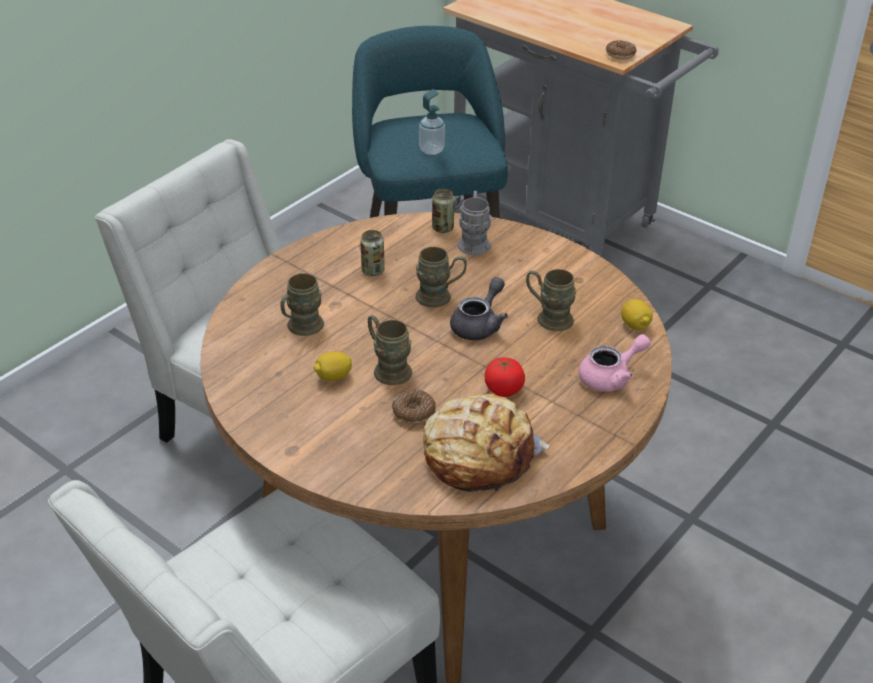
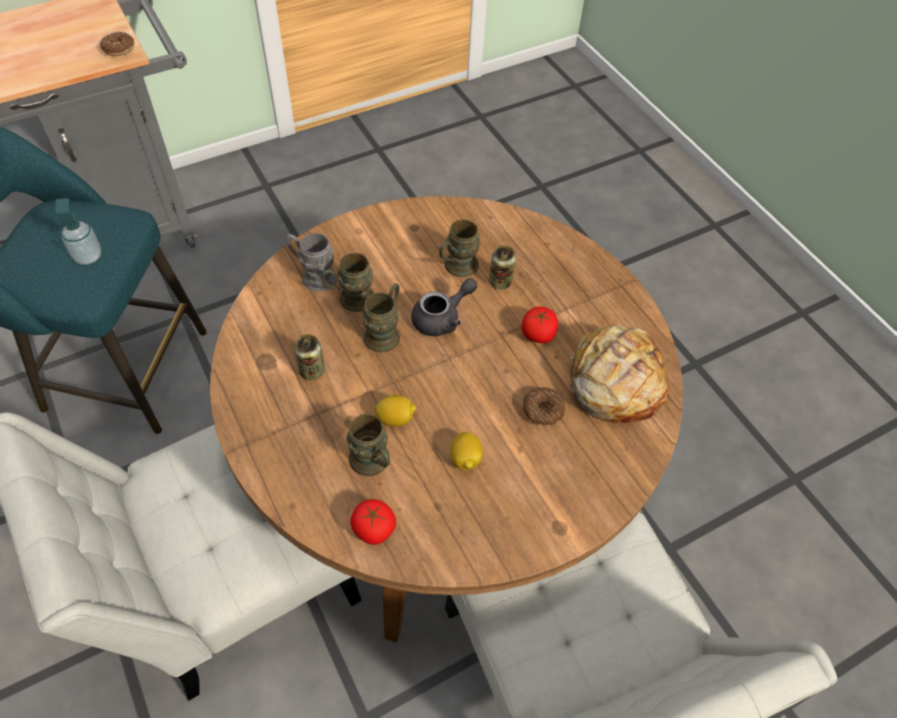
camera: 70 degrees left, 15 degrees up
brown mug [368,315,412,385] -> brown mug moved to [321,253,374,312]
can [432,189,455,233] -> can moved to [489,245,516,290]
grey teapot [450,277,508,340] -> grey teapot turned 90 degrees clockwise [411,278,477,336]
pink teapot [579,334,651,392] -> none
lemon [621,299,653,330] -> lemon moved to [375,395,416,427]
none -> tomato [350,499,396,545]

